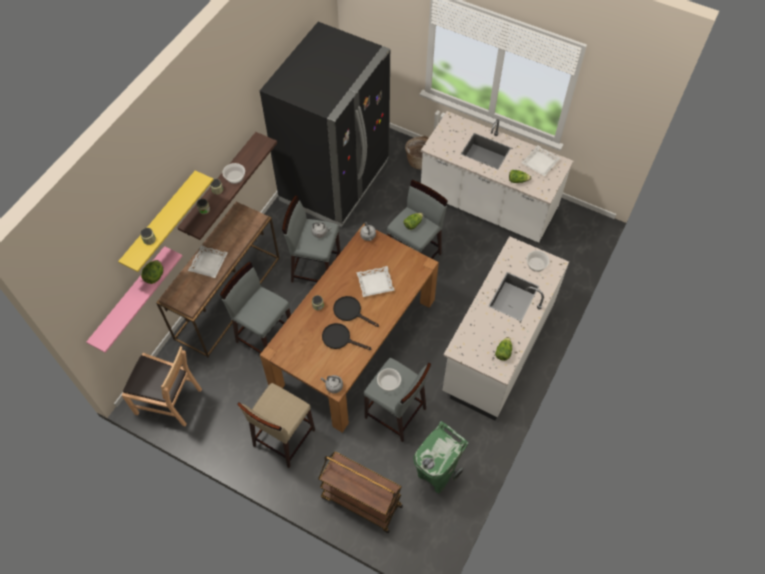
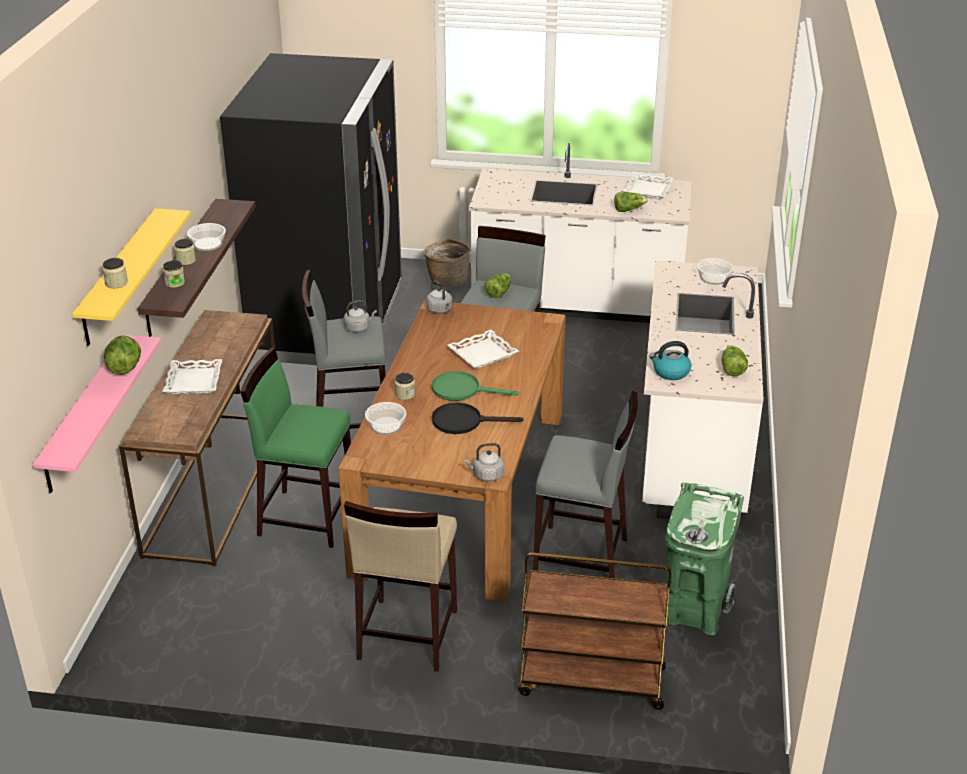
camera: 20 degrees left, 25 degrees down
brown chair [122,346,202,427] -> none
grey stool [220,262,291,354] -> green stool [240,348,351,548]
black frying pan [333,296,379,327] -> green frying pan [432,371,519,401]
bowl [377,368,401,391] -> bowl moved to [365,402,407,435]
none -> kettle [649,341,691,380]

